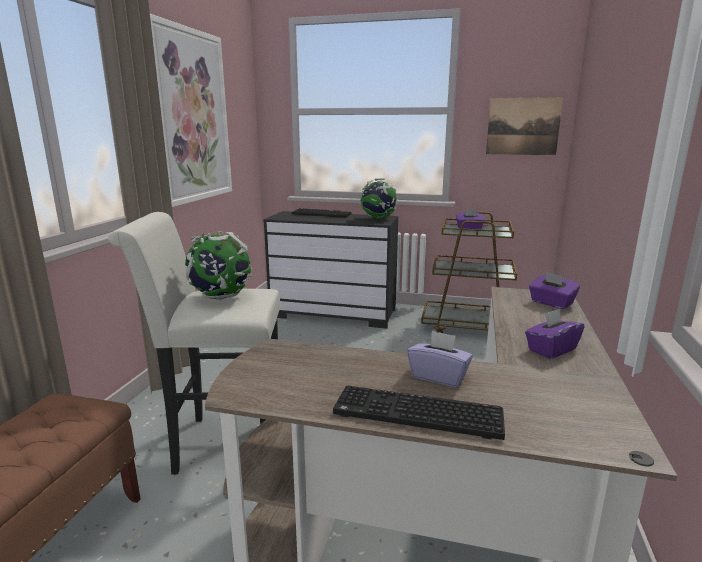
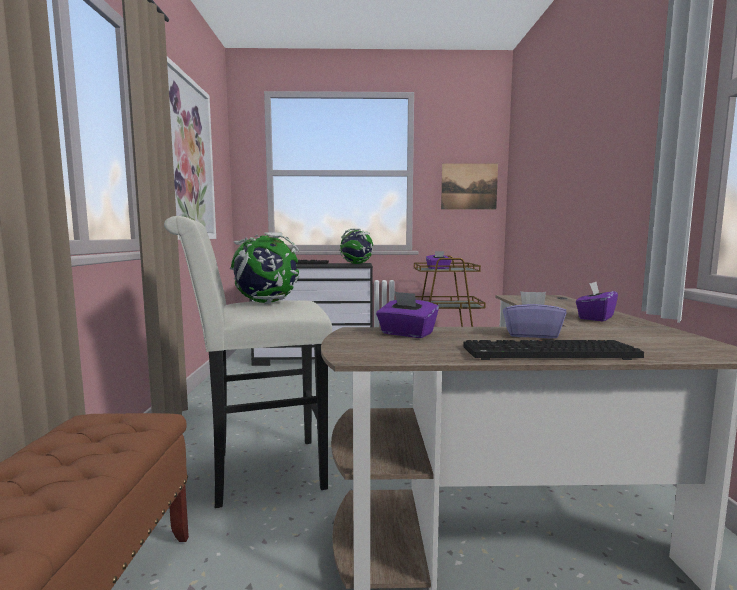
camera: 15 degrees left, 10 degrees down
purple tissue box [529,272,580,309] -> purple tissue box moved to [376,291,439,338]

